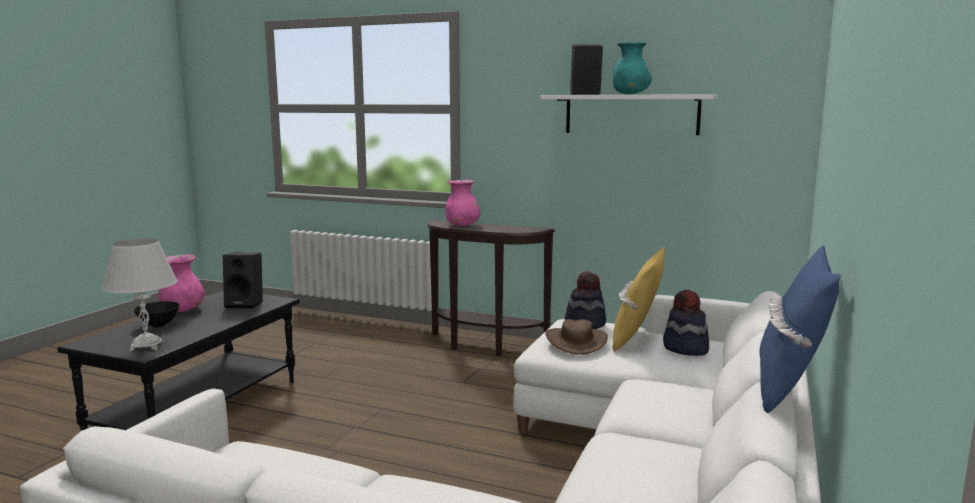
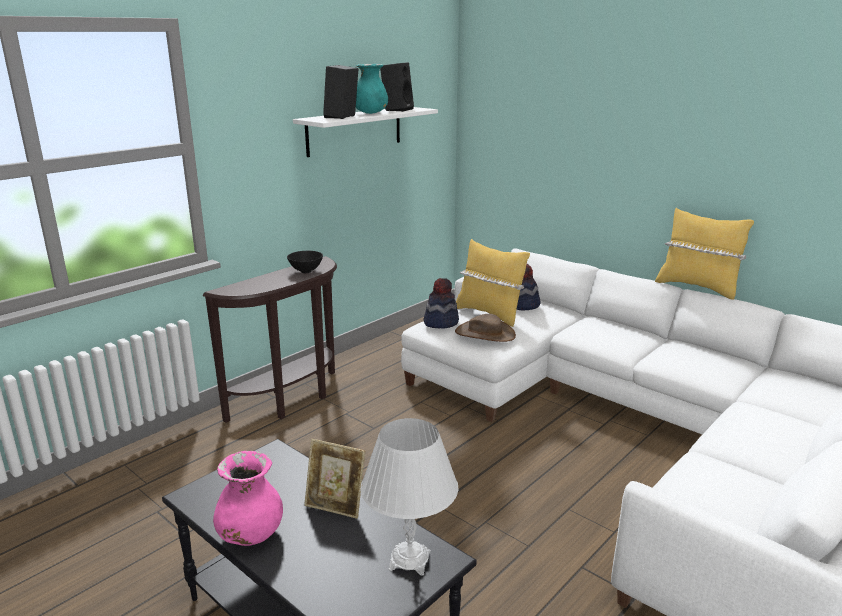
camera: 70 degrees left, 10 degrees up
black bowl [134,301,179,328] -> black bowl moved to [287,251,323,273]
black speaker [223,253,263,309] -> black speaker moved to [380,62,414,112]
pink vase [446,180,480,226] -> none
blue pillow [759,245,841,413] -> yellow pillow [655,208,754,300]
none -> picture frame [304,439,365,519]

